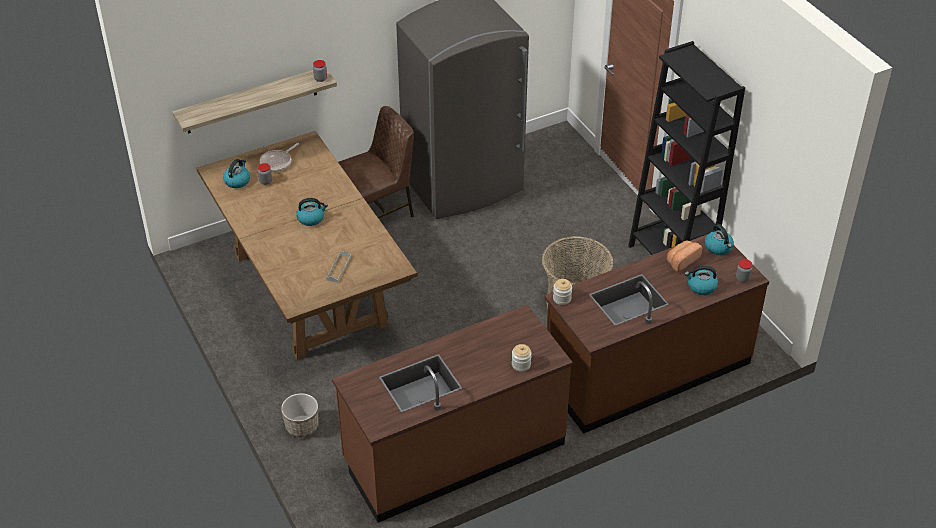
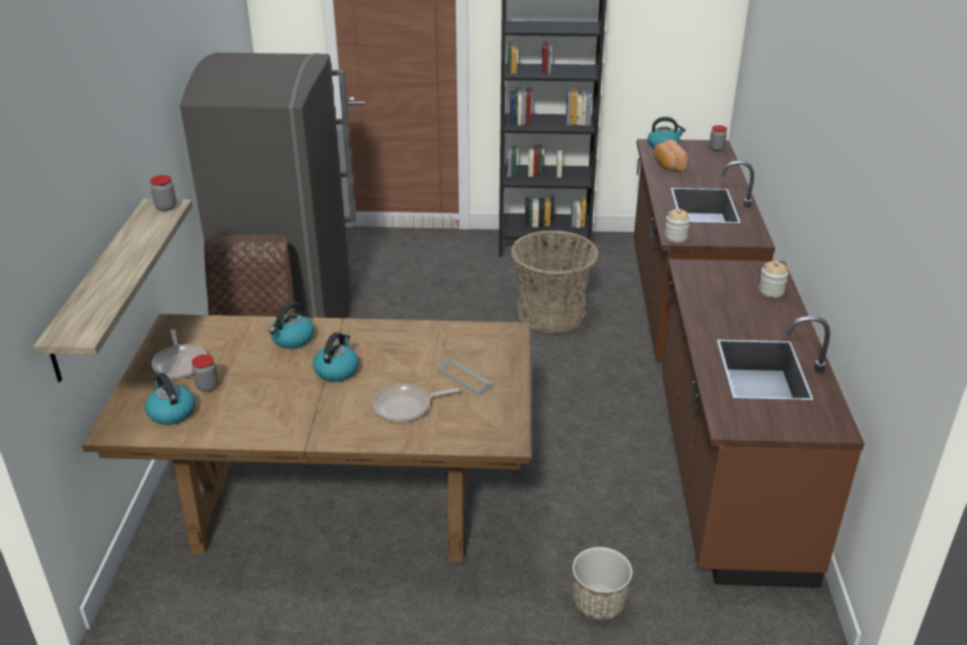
camera: 60 degrees left, 10 degrees down
kettle [685,265,718,295] -> kettle moved to [269,302,314,349]
none -> frying pan [373,384,459,422]

